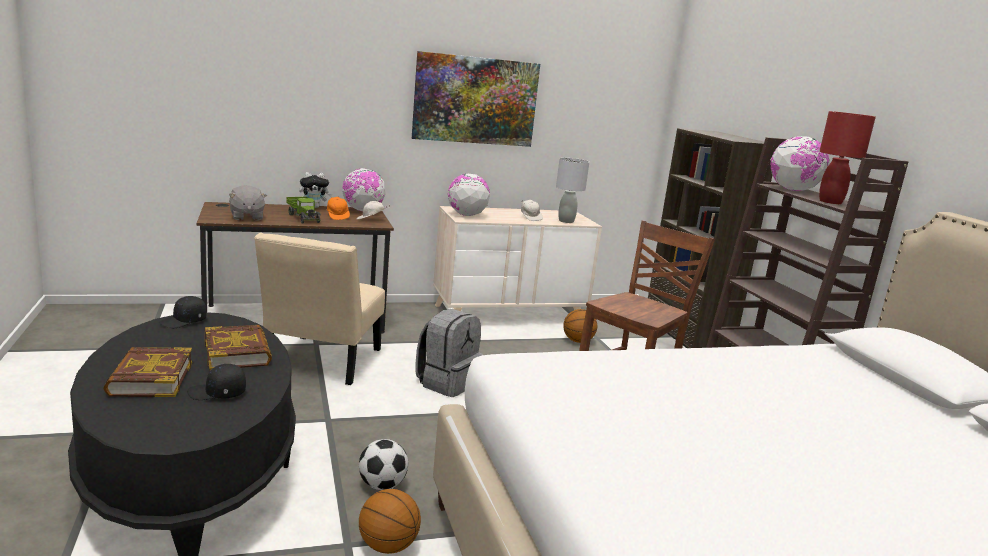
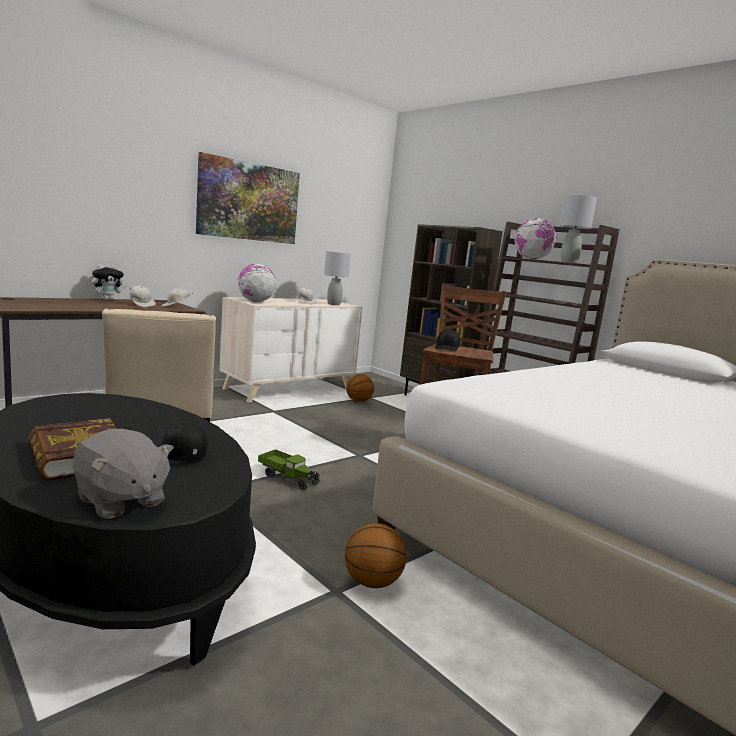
camera: 25 degrees left, 5 degrees down
black cap [159,296,206,328] -> black cap moved to [435,329,460,351]
book [205,325,272,370] -> none
grey plush toy [229,185,267,220] -> grey plush toy moved to [73,429,174,519]
toy truck [286,197,321,224] -> toy truck moved to [258,449,320,490]
orange cap [327,197,350,220] -> white cap [129,286,156,307]
globe [342,168,386,211] -> none
football [359,439,408,490] -> none
grey backpack [416,309,483,397] -> none
red table lamp [819,111,876,204] -> grey table lamp [559,195,597,263]

